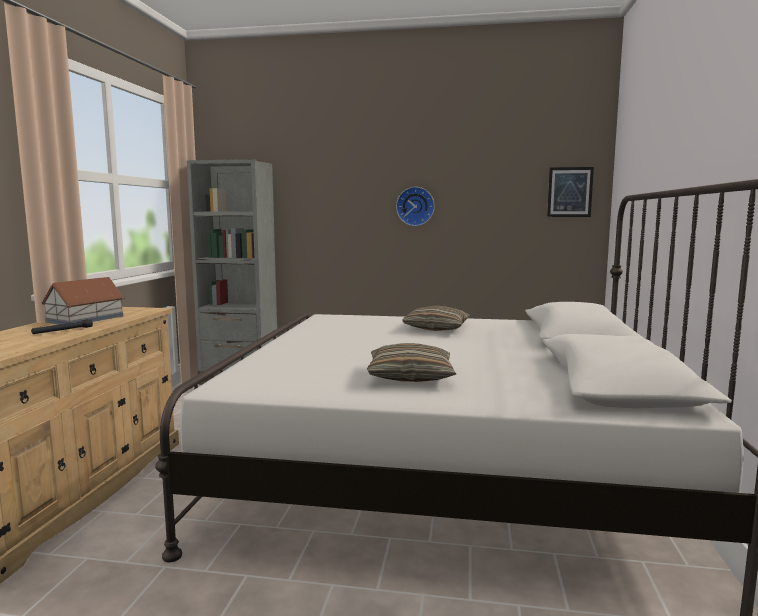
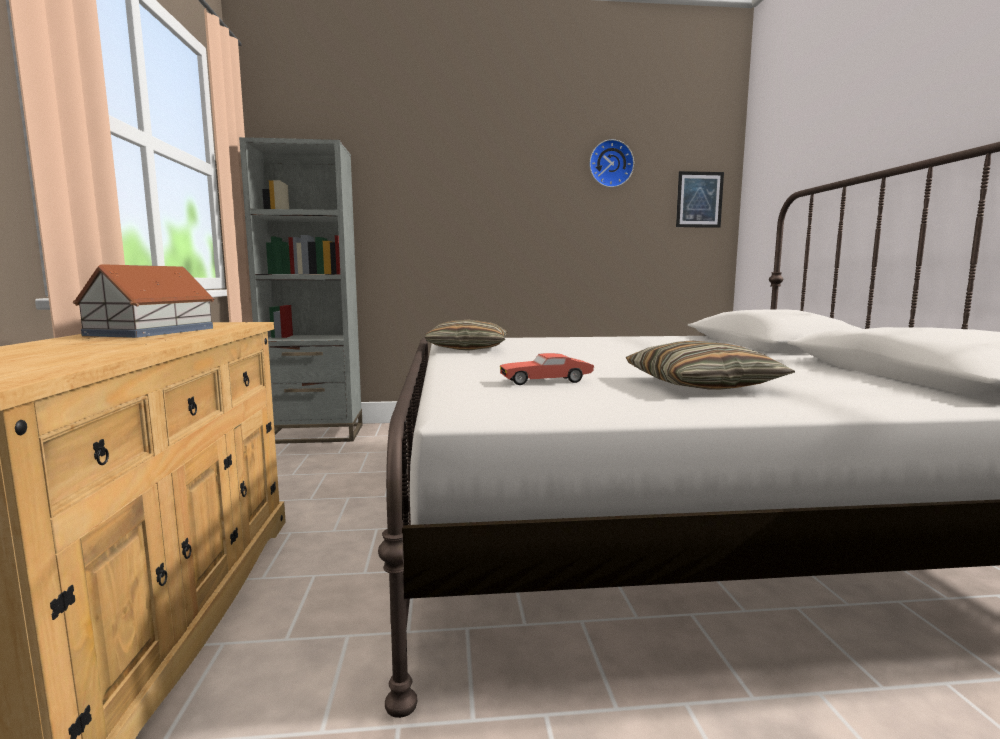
camera: 15 degrees left, 0 degrees up
black flashlight [31,319,93,334] -> none
wall clock [396,187,435,226] -> wall clock moved to [589,139,634,187]
pillow [402,306,471,331] -> pillow moved to [425,320,508,351]
none -> red toy car [500,353,594,385]

